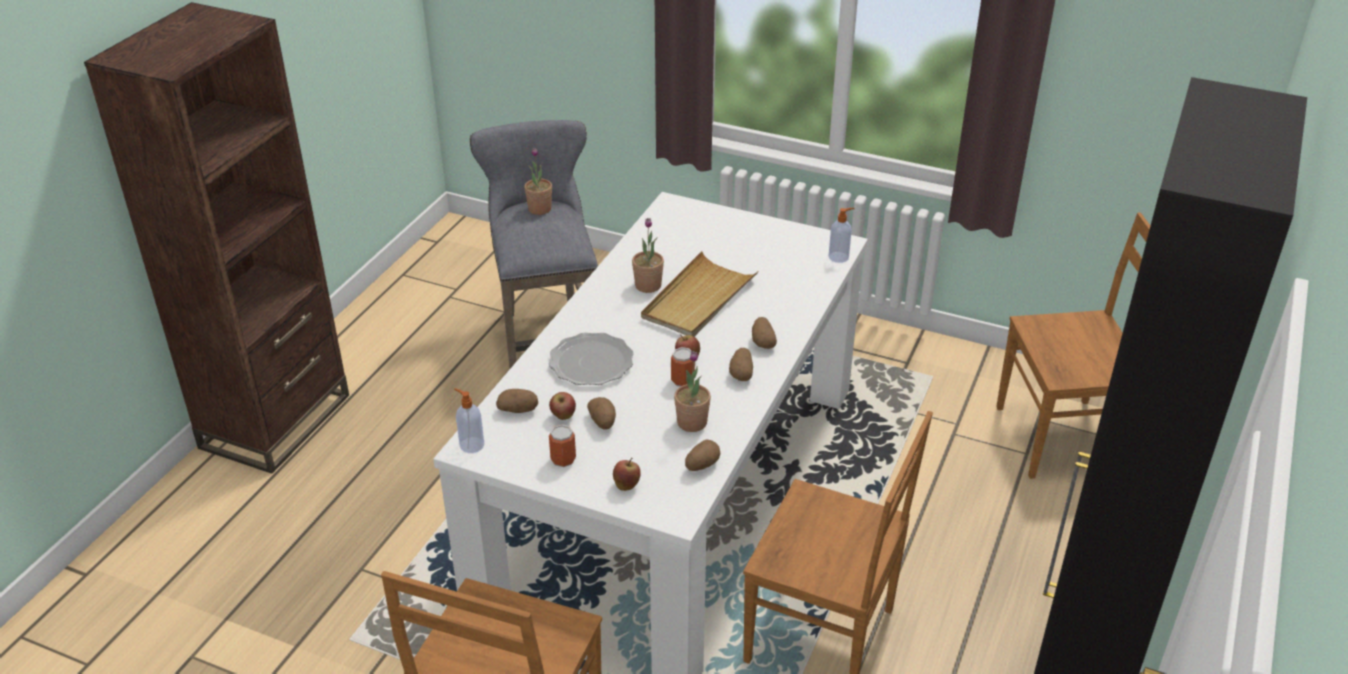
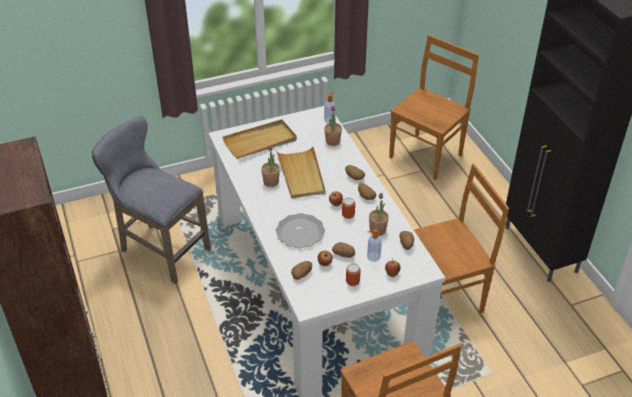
camera: 45 degrees left, 5 degrees up
soap dispenser [454,388,484,453] -> soap dispenser moved to [367,229,382,262]
potted plant [524,147,552,215] -> potted plant moved to [324,106,342,146]
none -> beige tray [222,119,297,159]

